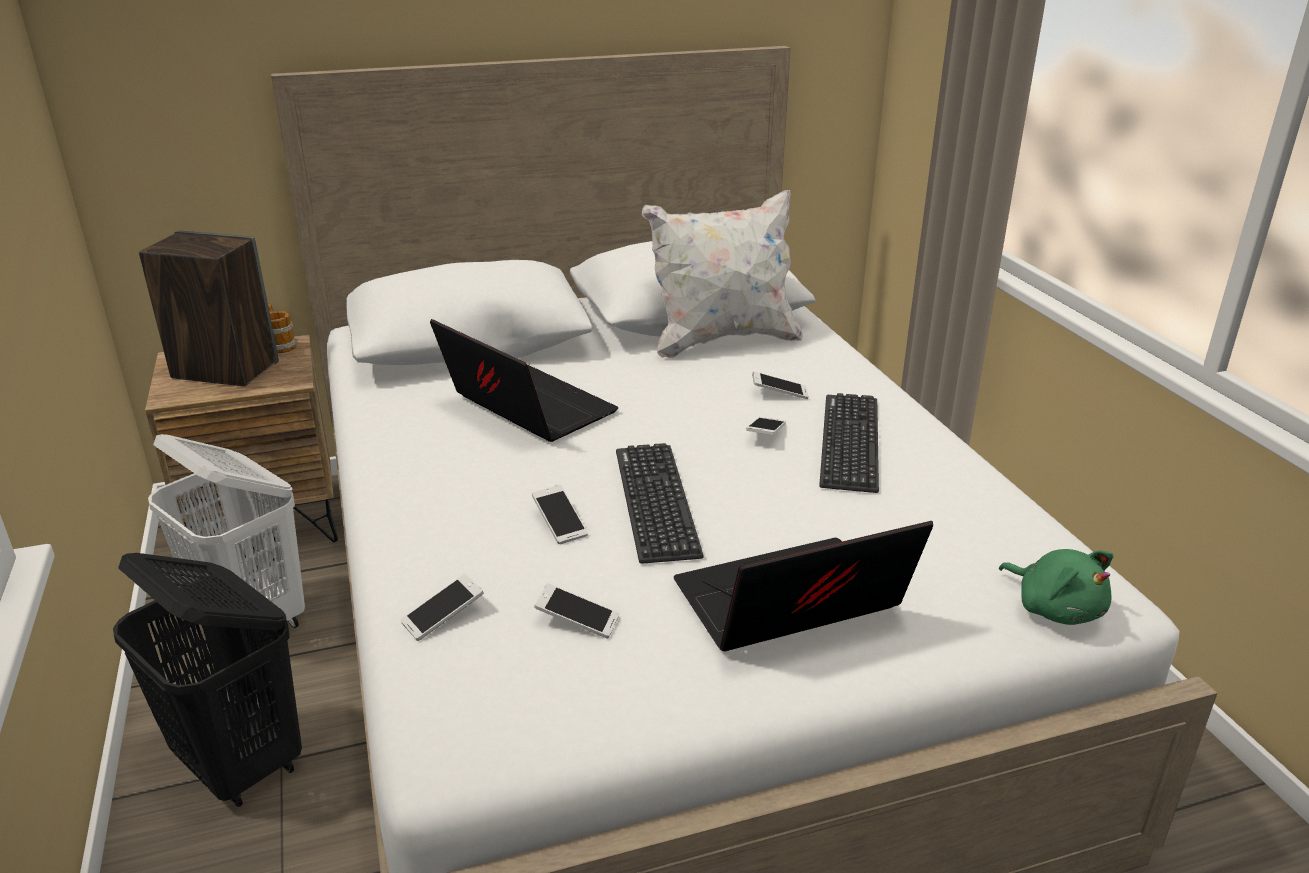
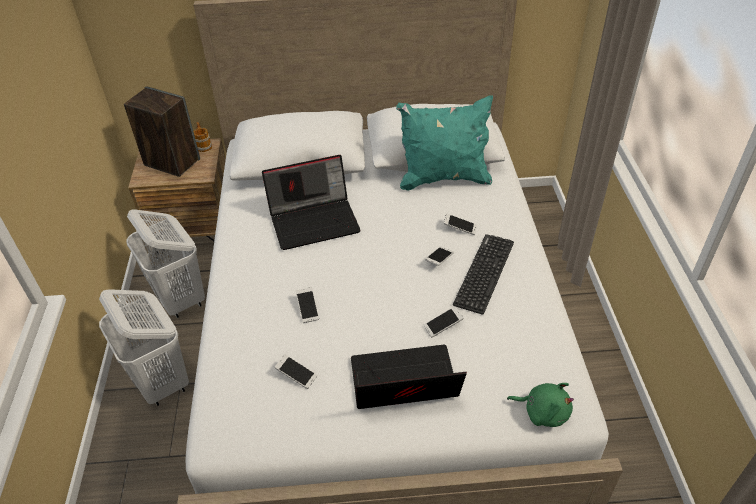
camera: 15 degrees right, 15 degrees up
black laundry basket [113,553,302,807] -> white laundry basket [99,289,189,406]
phone [400,574,484,641] -> phone moved to [423,306,464,338]
laptop [430,319,618,442] -> laptop turned 105 degrees clockwise [262,155,361,250]
keyboard [616,443,704,564] -> none
white pillow [642,190,803,358] -> turquoise pillow [396,95,493,191]
green plush toy [999,549,1113,625] -> green plush toy turned 45 degrees counterclockwise [507,383,574,427]

